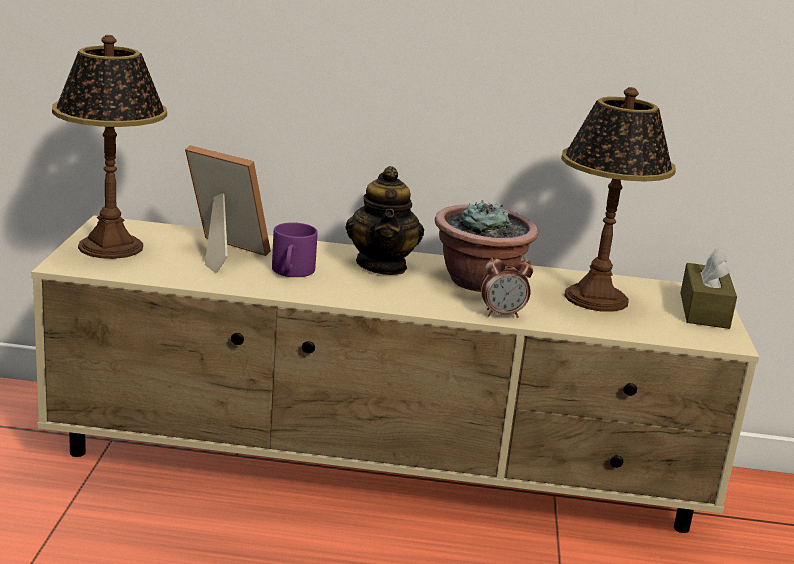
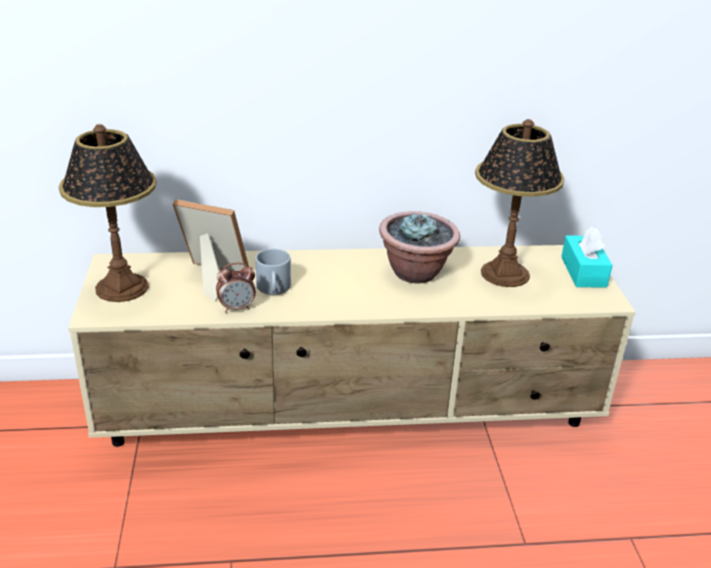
camera: 10 degrees left, 10 degrees up
purple mug [272,223,318,277] -> grey mug [255,249,291,295]
teapot [346,166,424,275] -> none
alarm clock [480,252,533,318] -> alarm clock moved to [216,263,256,313]
brown tissue box [680,248,737,329] -> turquoise tissue box [561,226,613,288]

